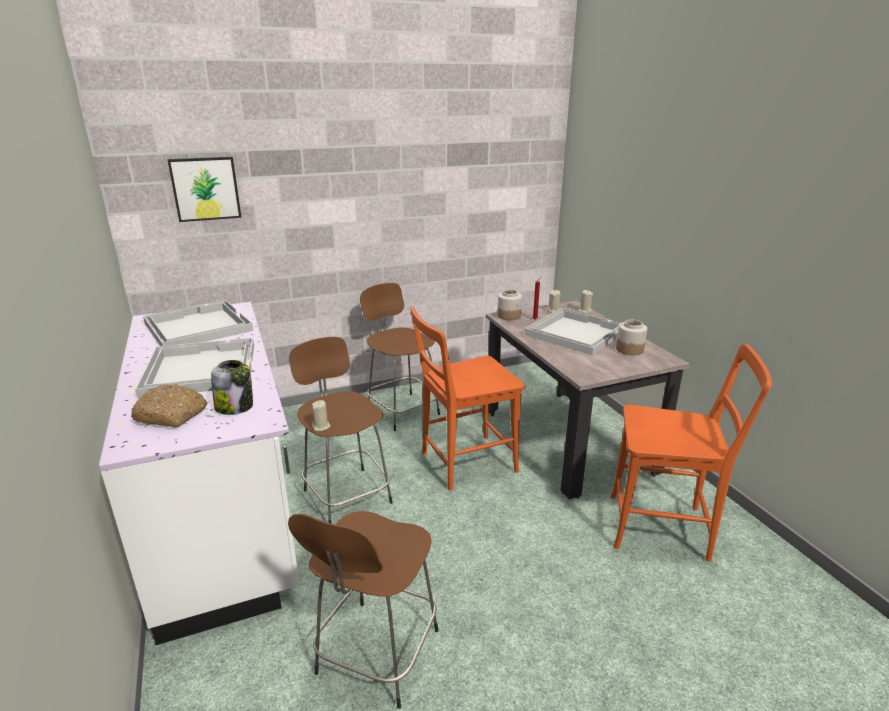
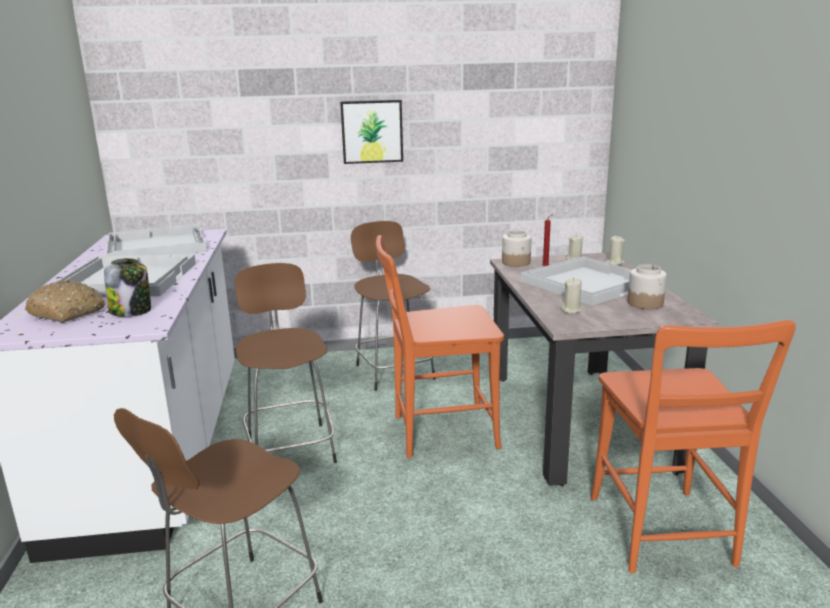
camera: 15 degrees right, 5 degrees down
picture [168,157,242,222] -> picture moved to [340,100,403,164]
beige candle [312,400,331,431] -> beige candle moved to [561,278,583,313]
orange chair [610,344,772,562] -> orange chair turned 60 degrees clockwise [591,320,796,573]

